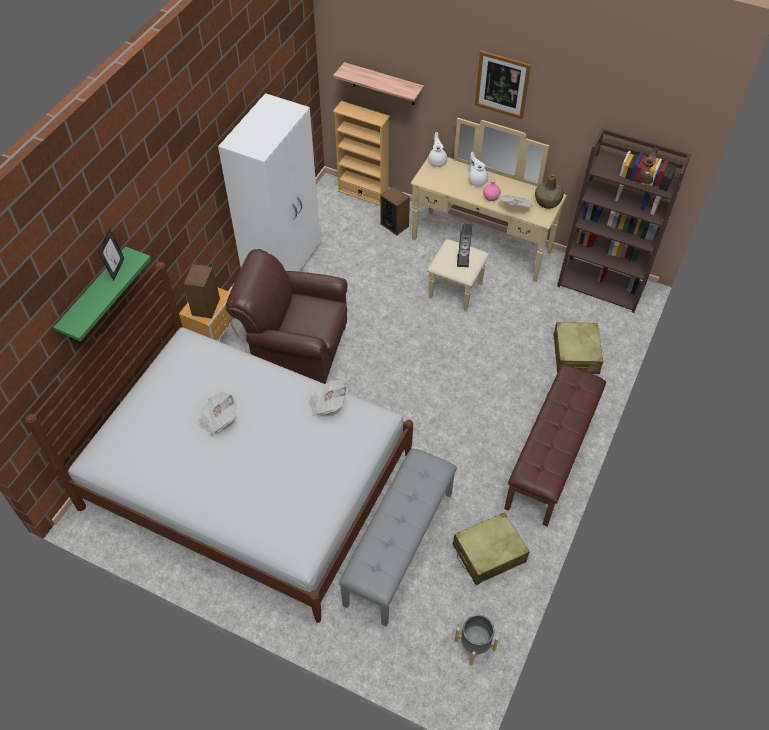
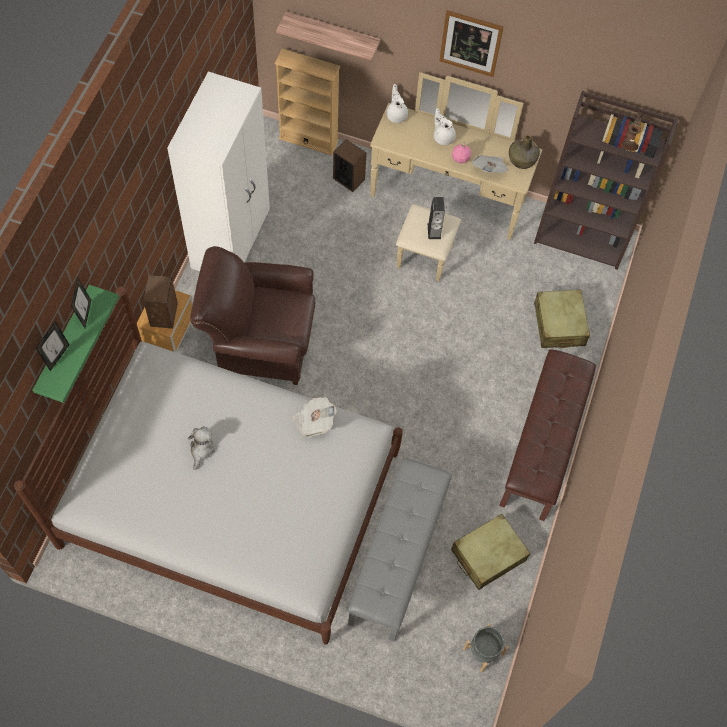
camera: 10 degrees left, 10 degrees up
newspaper [196,391,236,435] -> plush toy [188,427,215,470]
none -> picture frame [36,321,69,371]

